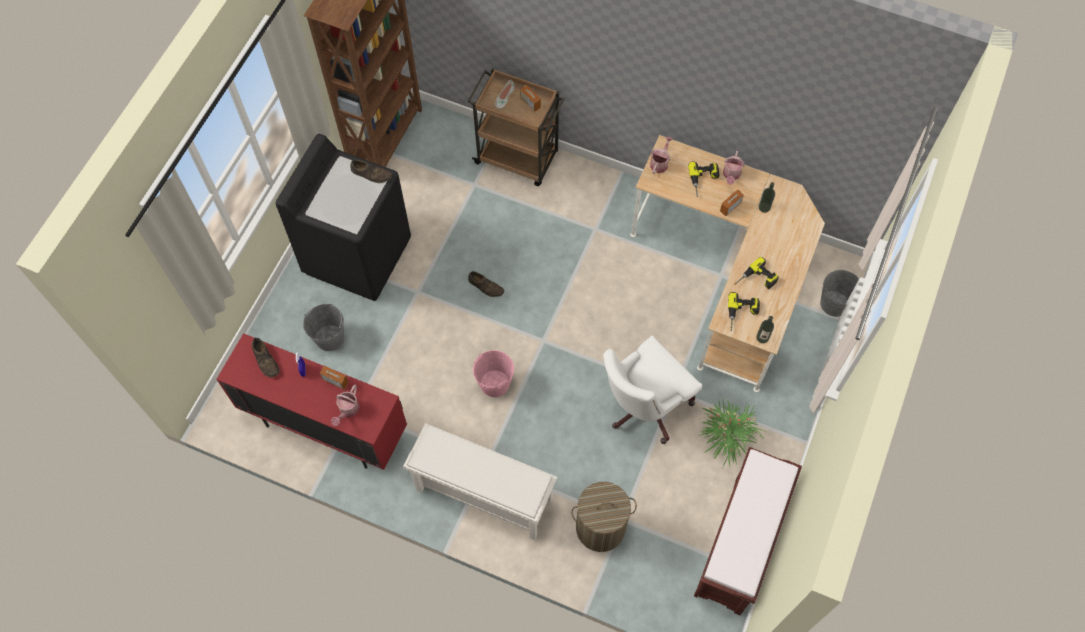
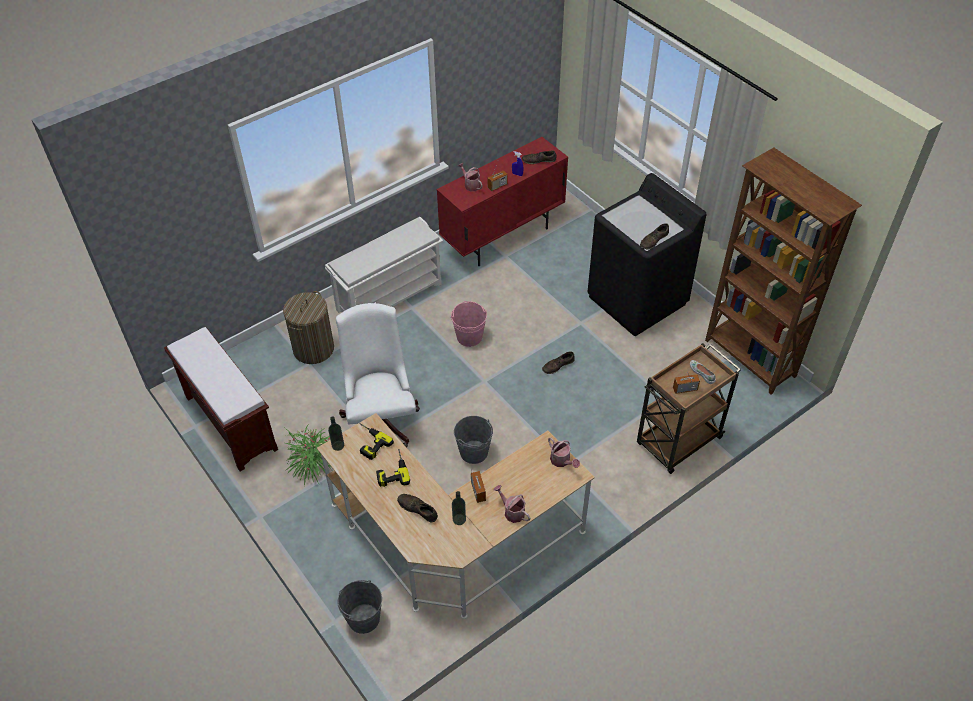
camera: 120 degrees right, 15 degrees down
grey bucket [303,304,344,351] -> grey bucket moved to [454,416,493,464]
power drill [688,161,720,197] -> none
none -> brown shoe [397,494,438,522]

